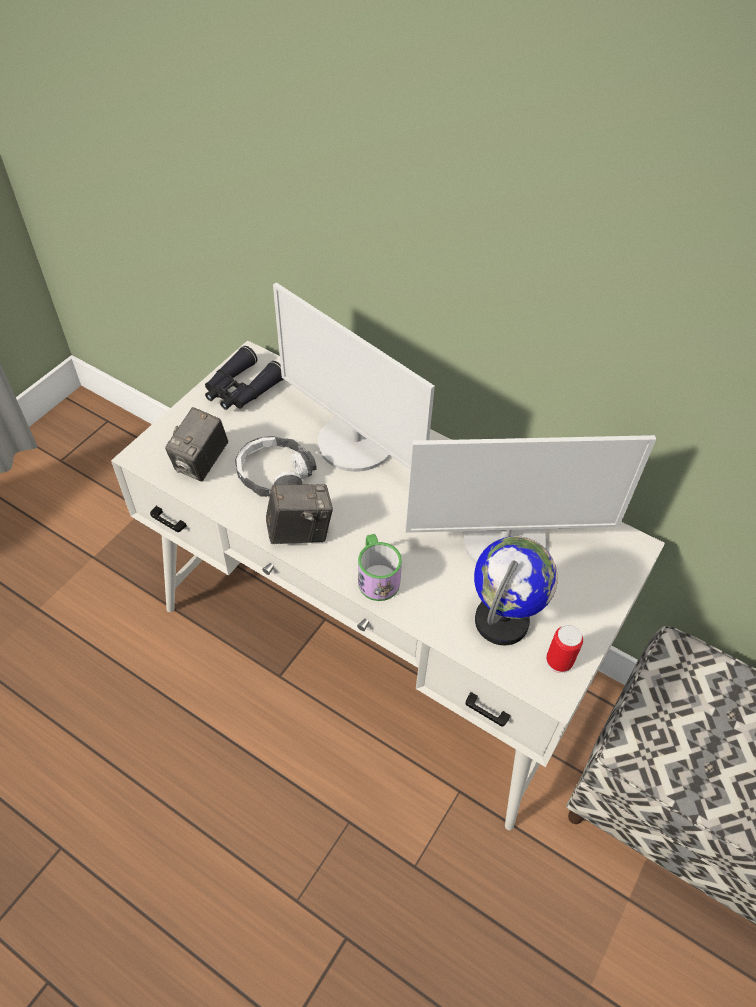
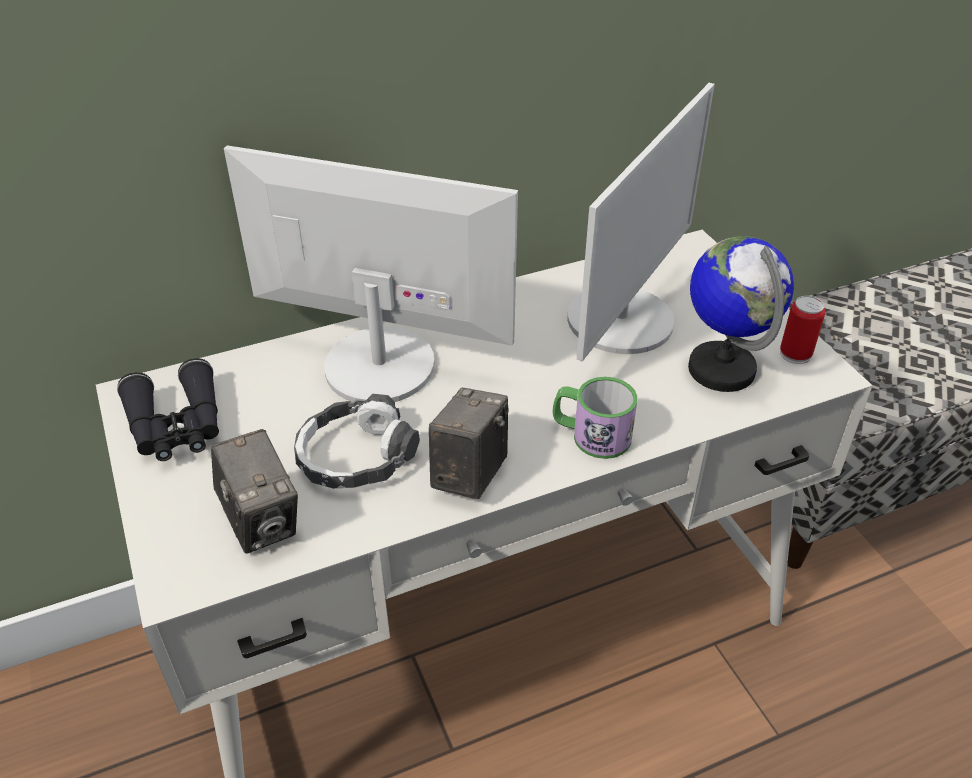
camera: 55 degrees left, 10 degrees down
monitor [273,282,435,472] -> monitor turned 150 degrees counterclockwise [224,145,518,402]

